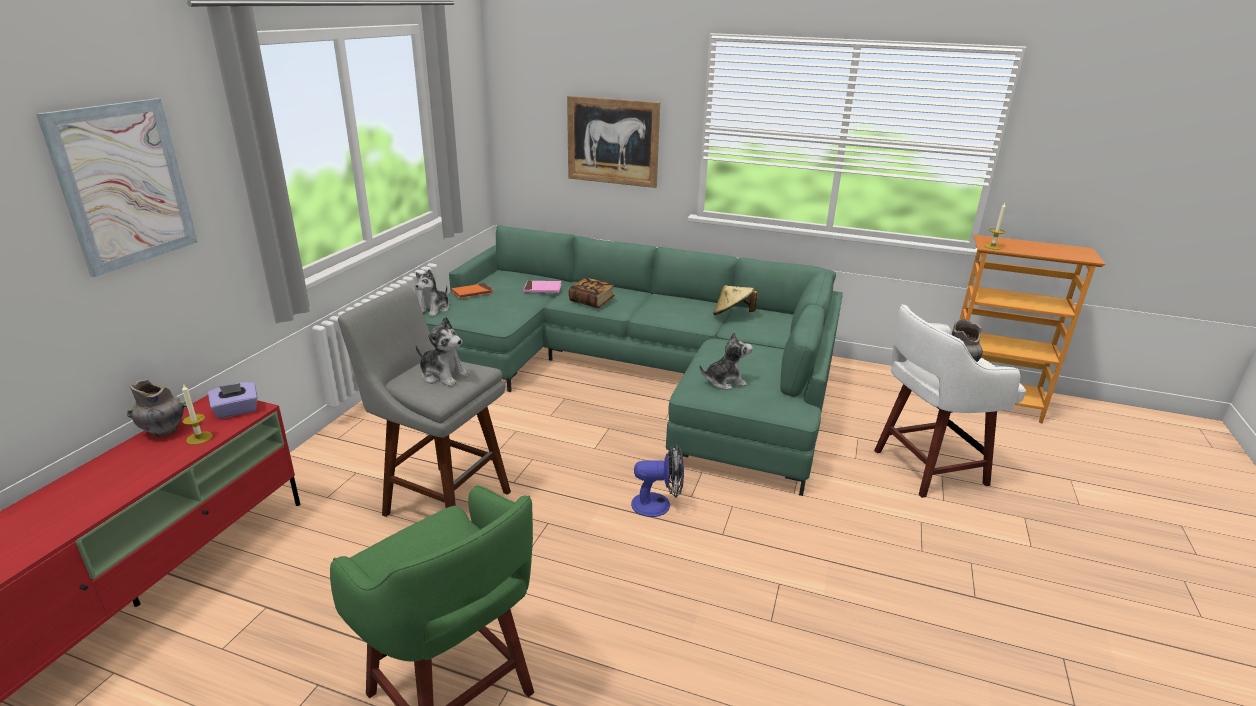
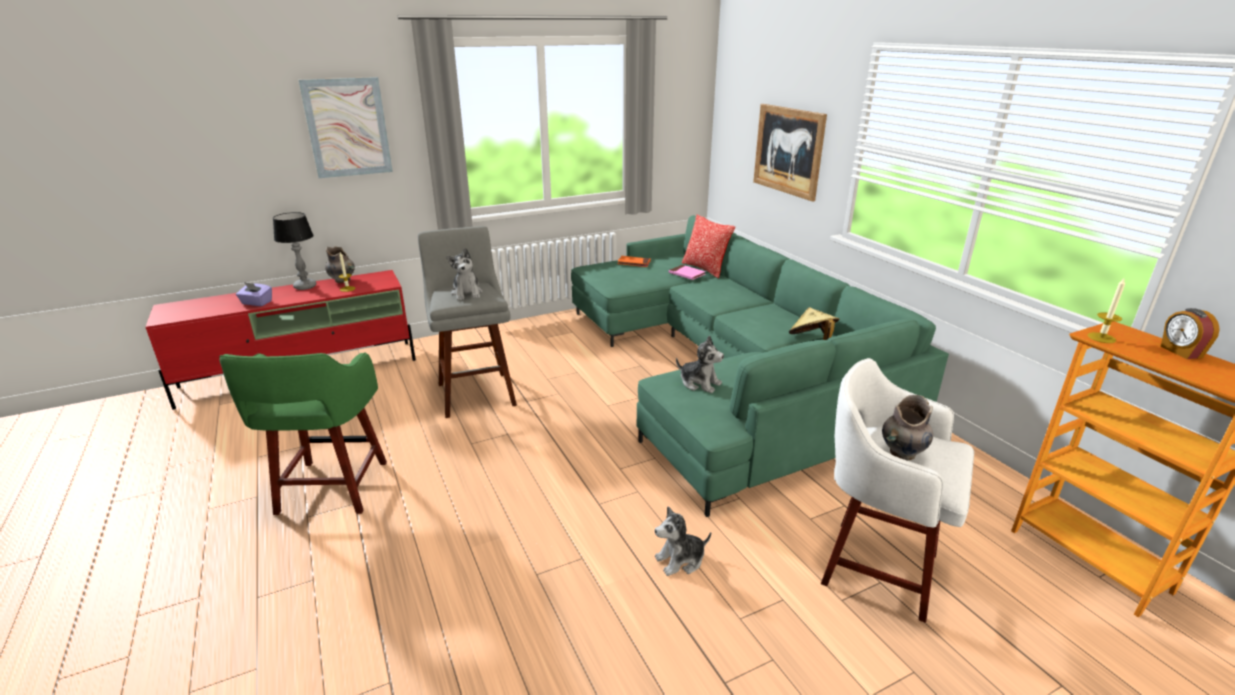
camera: 45 degrees right, 0 degrees up
purple tissue box [208,382,258,419] -> purple tissue box moved to [236,282,272,306]
plush toy [415,269,449,317] -> plush toy moved to [655,506,711,576]
book [569,277,615,308] -> none
fan [631,444,684,517] -> none
none -> table lamp [273,212,316,290]
none -> pillow [682,215,735,278]
none -> alarm clock [1161,308,1220,359]

